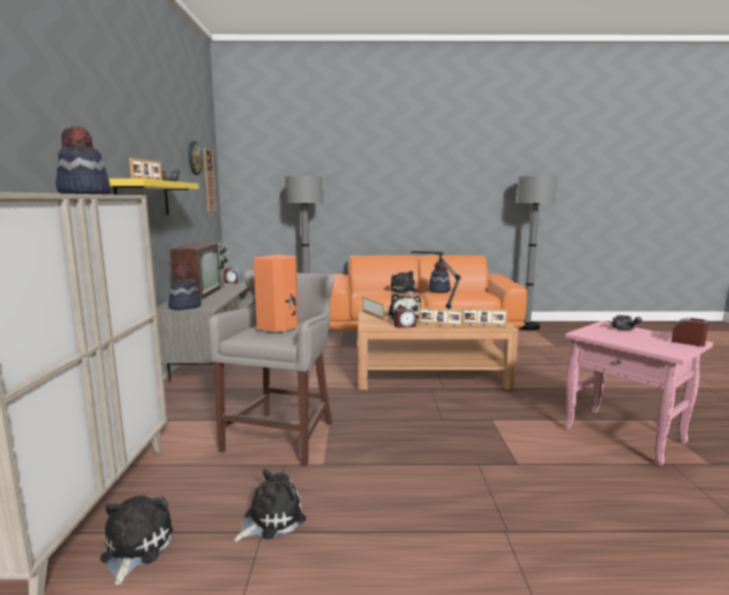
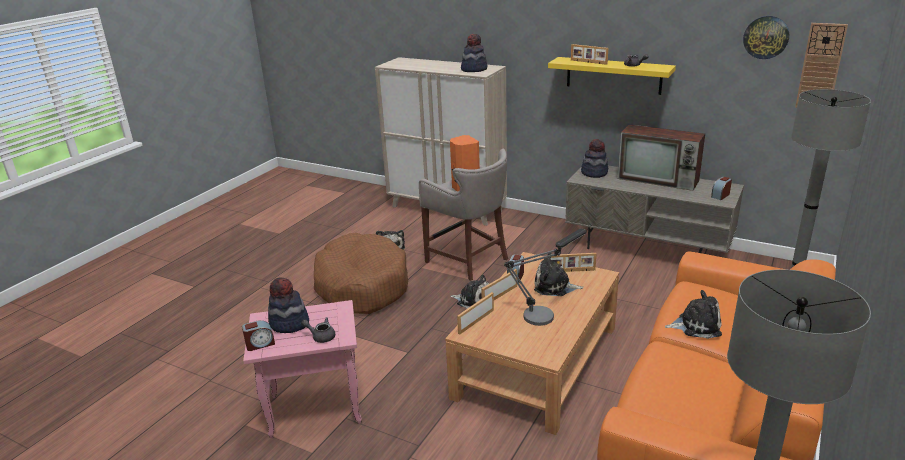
camera: 120 degrees right, 15 degrees up
plush toy [100,495,174,585] -> plush toy moved to [450,275,489,309]
hat [428,261,451,293] -> hat moved to [268,277,309,333]
none -> brown dog bed [314,233,408,314]

